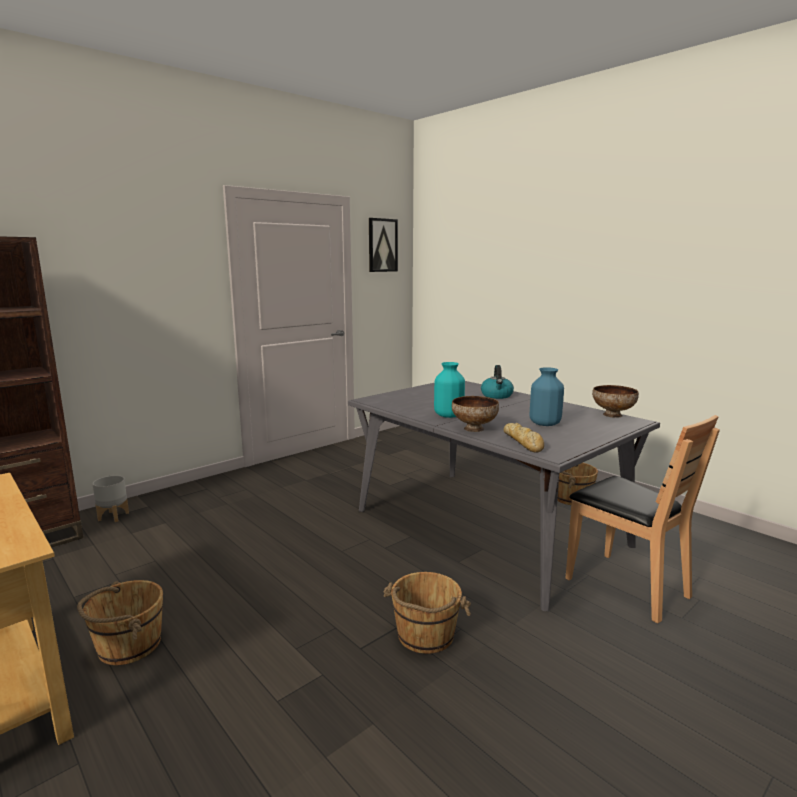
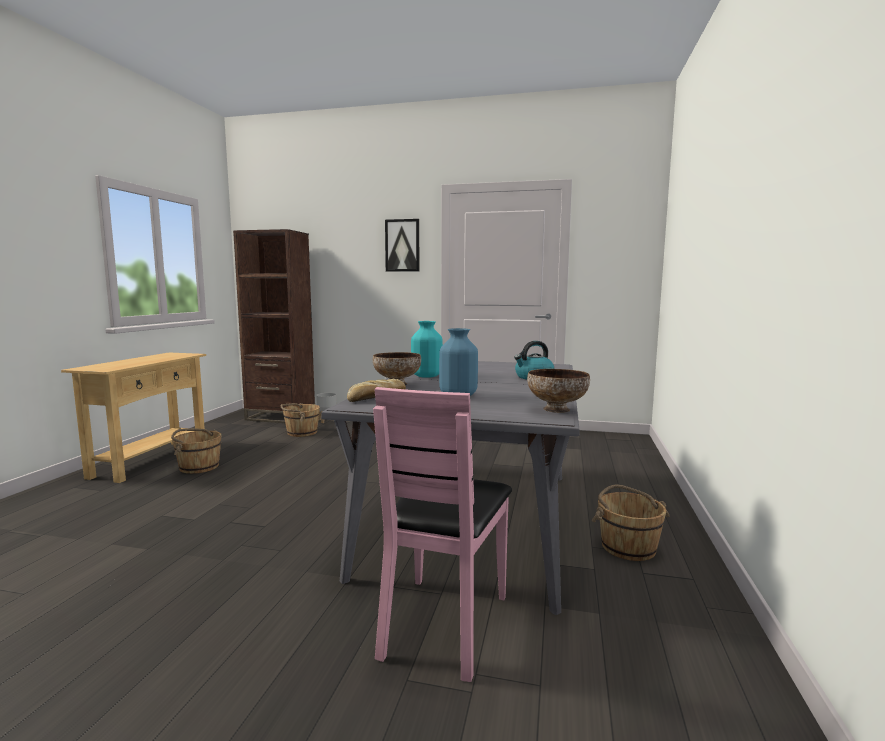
camera: 55 degrees right, 5 degrees down
picture [369,218,398,272] -> picture moved to [385,219,419,272]
brown bucket [383,572,471,654] -> brown bucket moved to [281,403,320,437]
brown chair [566,415,720,624] -> pink chair [373,387,512,682]

